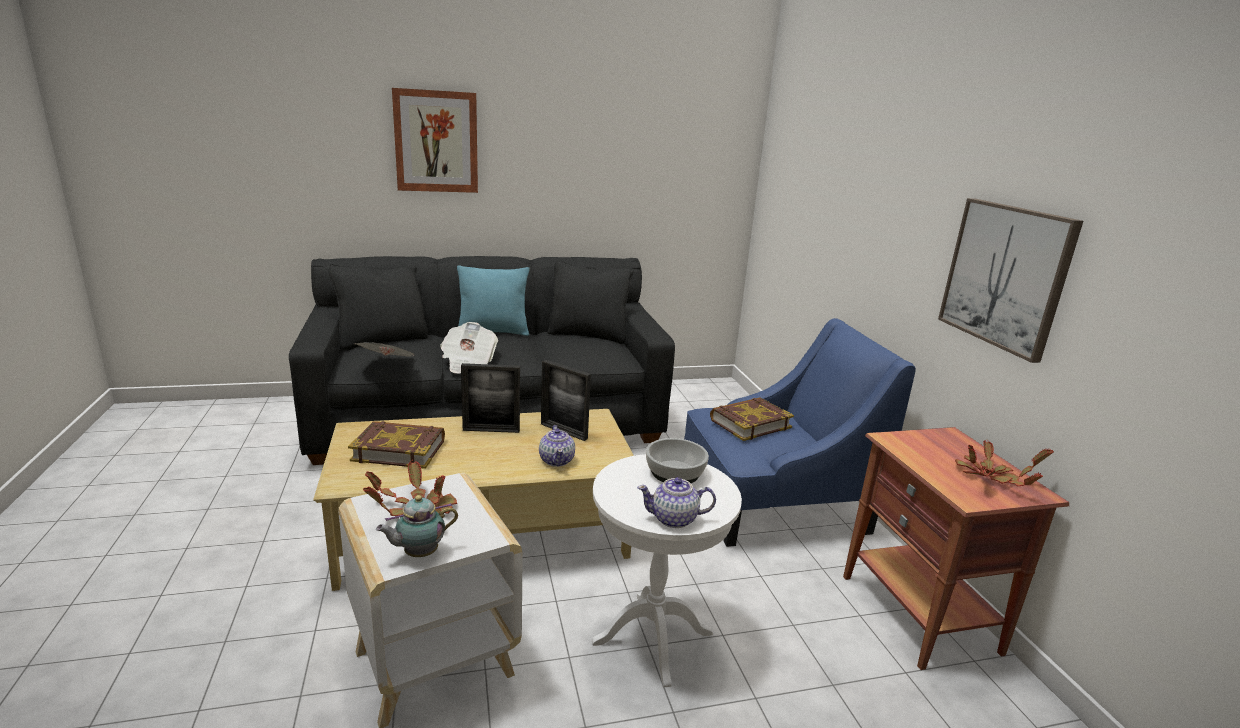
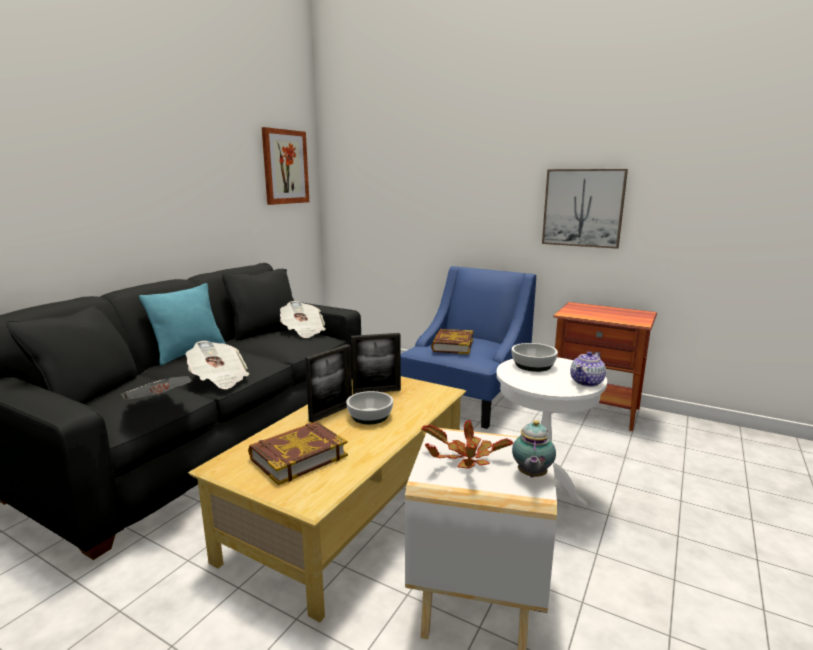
camera: 45 degrees left, 5 degrees down
picture [392,88,478,193] -> picture moved to [262,127,309,205]
teapot [539,425,575,467] -> none
potted plant [955,441,1054,486] -> none
none -> newspaper [280,301,326,338]
none -> bowl [346,391,393,424]

